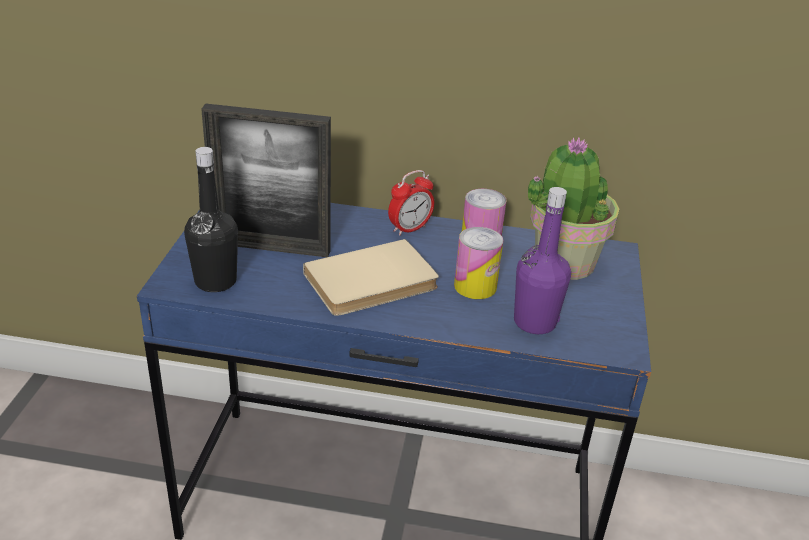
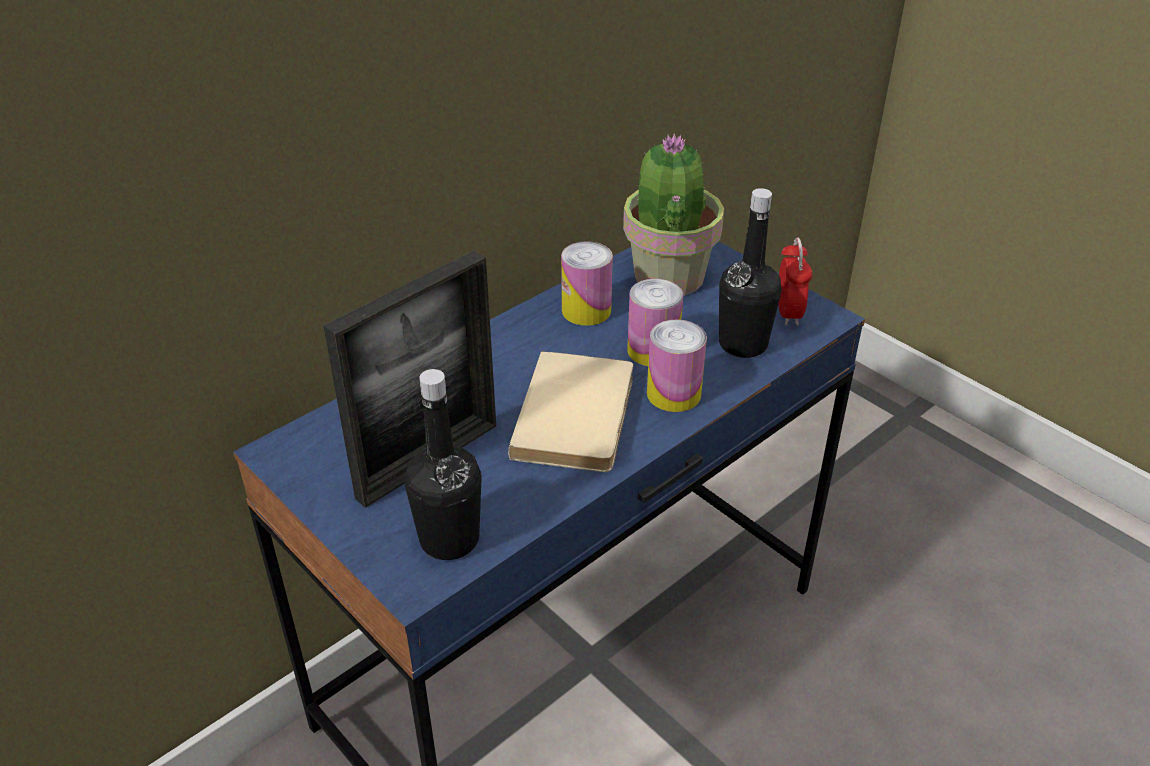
camera: 50 degrees left, 5 degrees up
alarm clock [388,170,434,236] -> alarm clock moved to [778,238,812,326]
purple bottle [514,187,571,334] -> black bottle [719,188,782,358]
none -> can [647,320,707,412]

